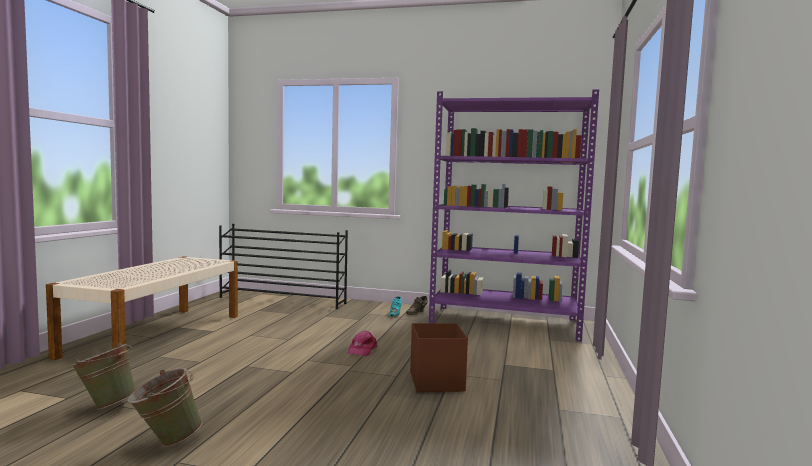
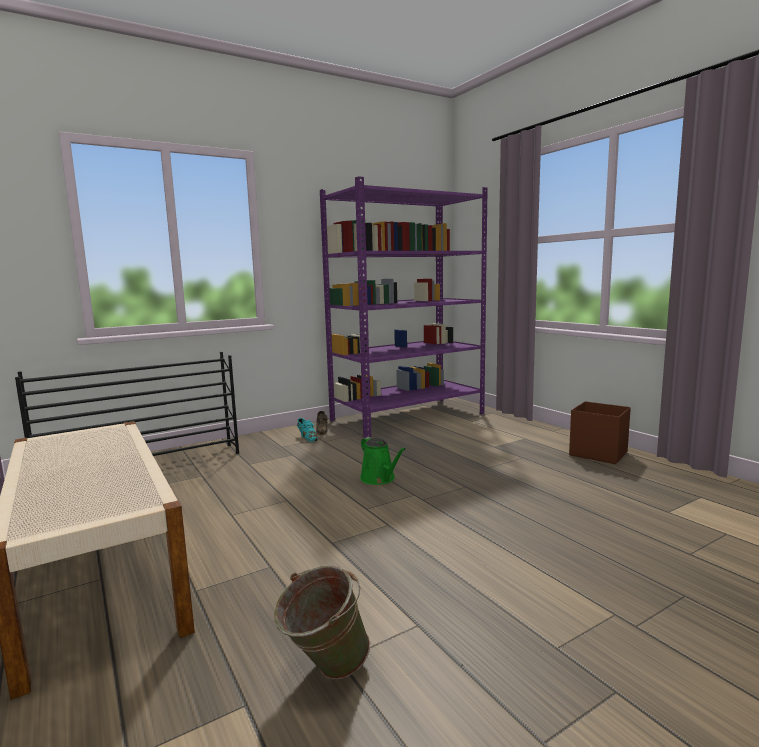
camera: 45 degrees left, 5 degrees up
green bucket [127,368,202,447] -> none
pink cap [347,331,377,356] -> green watering can [360,437,406,485]
brown storage box [410,323,468,392] -> brown storage box moved to [569,401,631,464]

